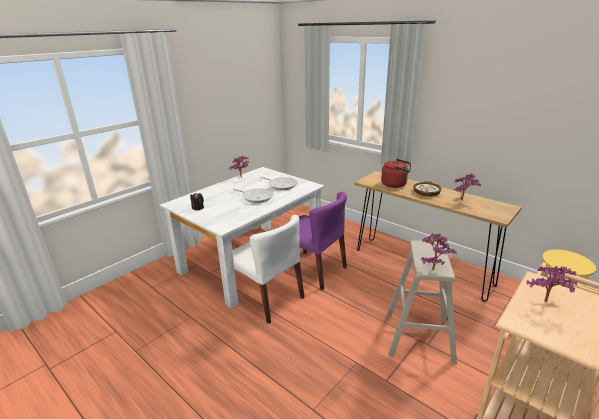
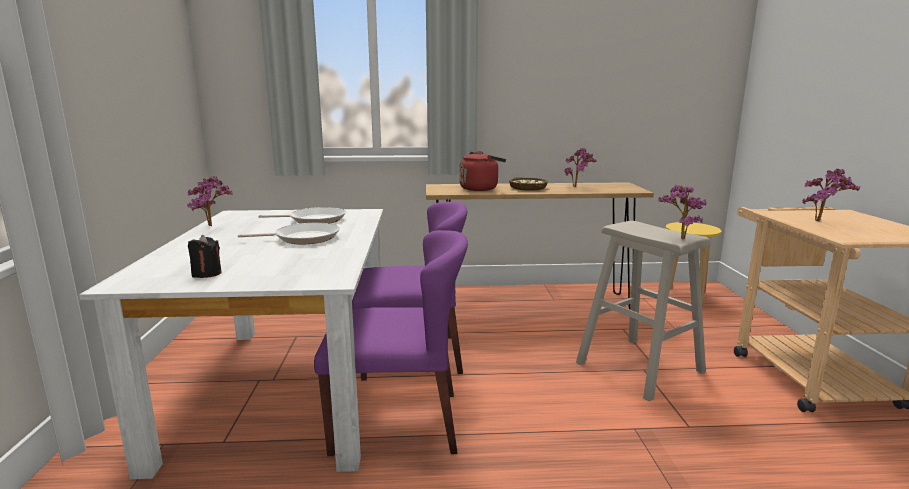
camera: 45 degrees left, 10 degrees down
white chair [232,214,305,324] -> purple chair [314,230,468,456]

